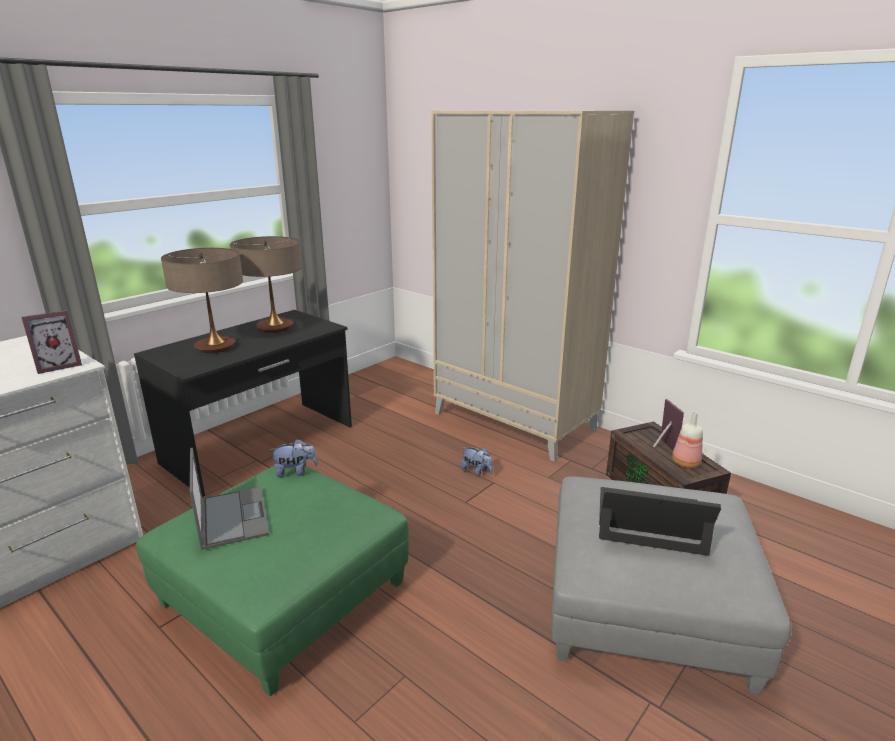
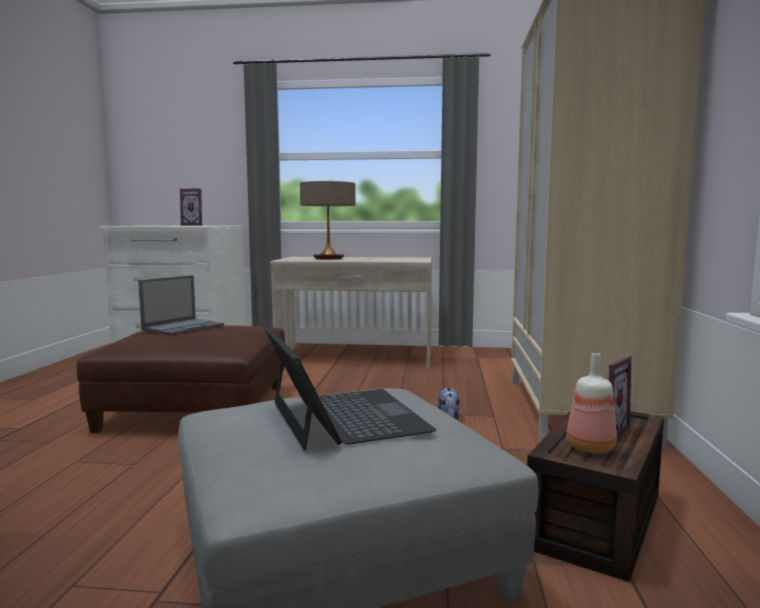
camera: 55 degrees right, 15 degrees down
black desk [134,310,352,497] -> beige desk [270,257,432,368]
green ottoman [136,465,409,697] -> brown ottoman [77,325,285,433]
table lamp [230,236,302,333] -> none
plush toy [269,439,318,477] -> none

